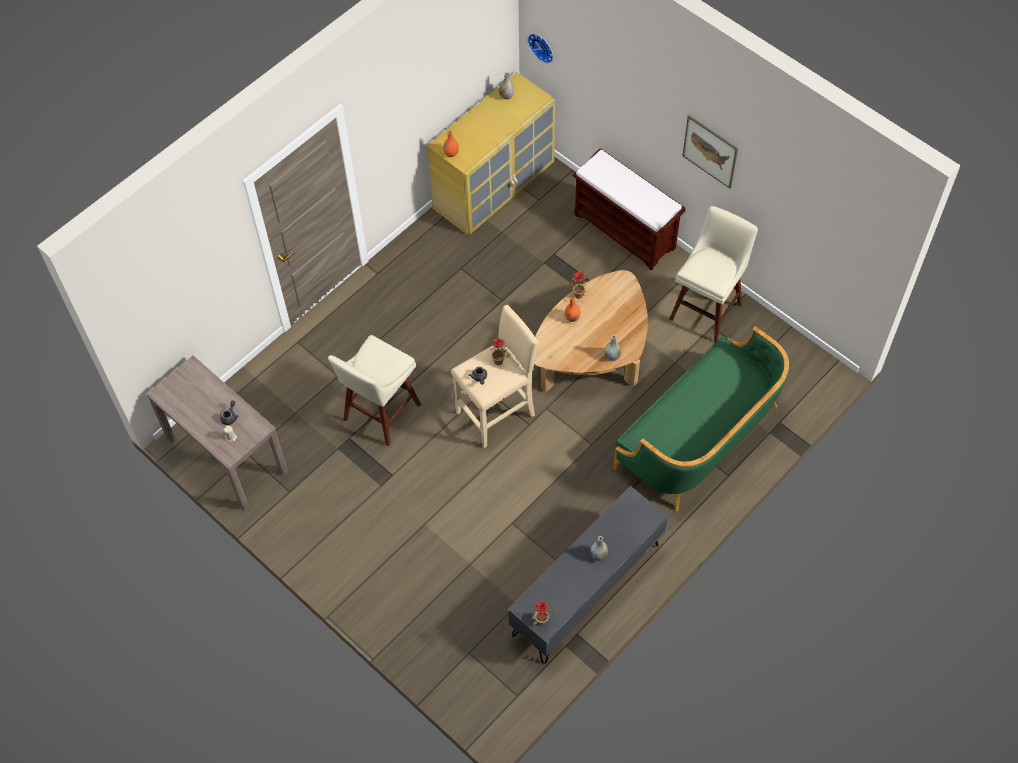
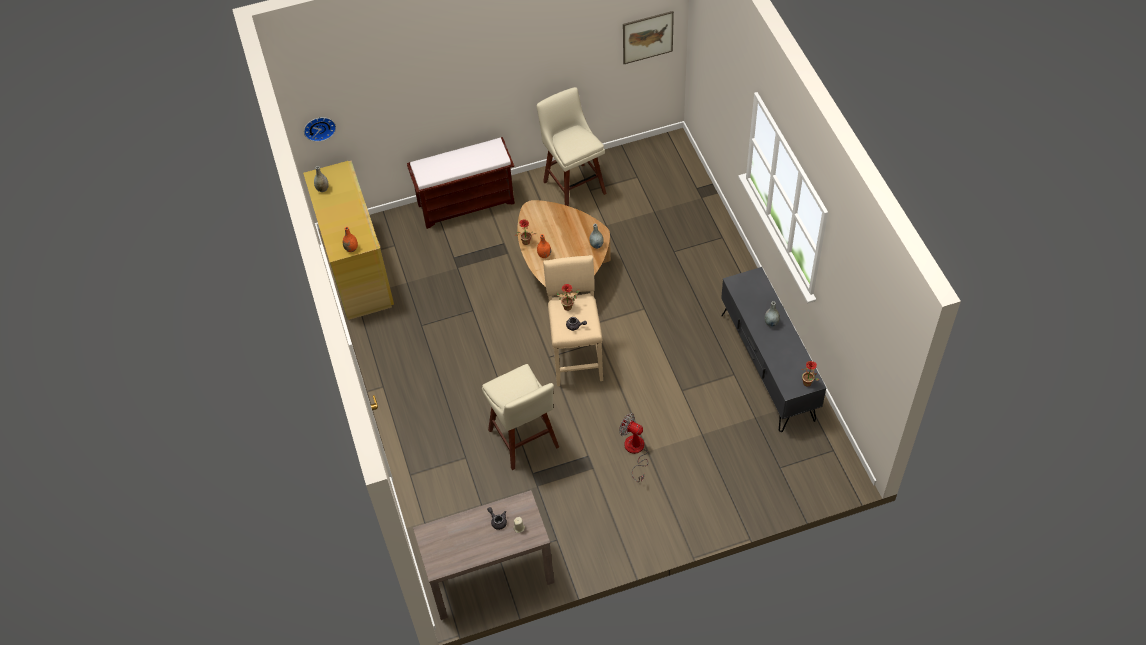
camera: 60 degrees left, 5 degrees down
green sofa [614,326,791,511] -> none
picture [683,115,738,189] -> picture moved to [623,11,674,64]
none -> fan [619,413,648,482]

